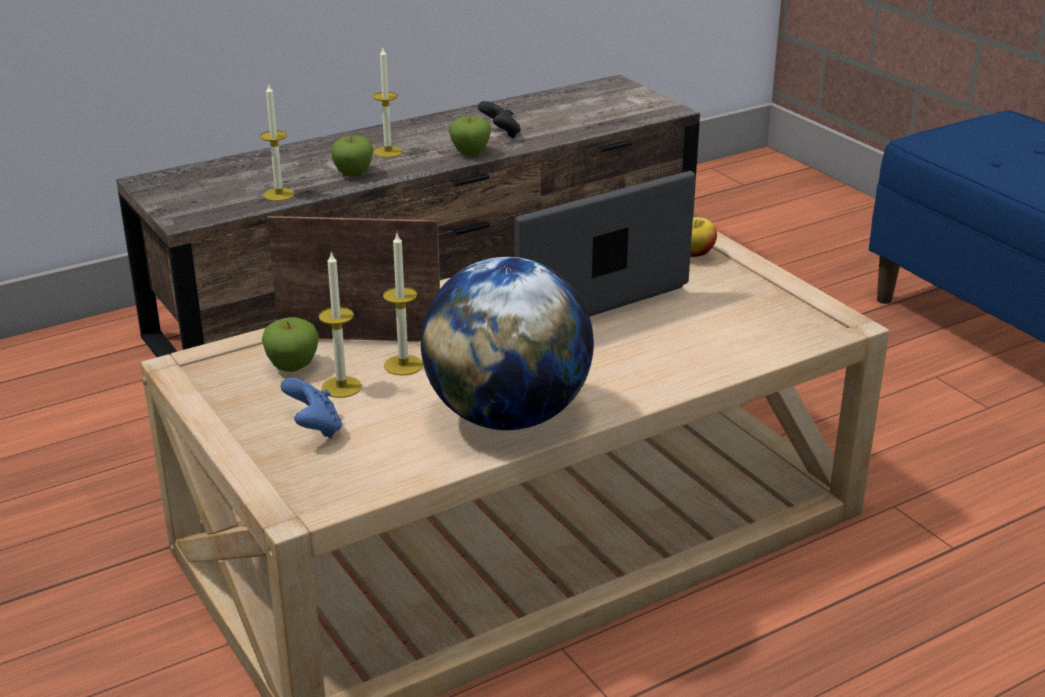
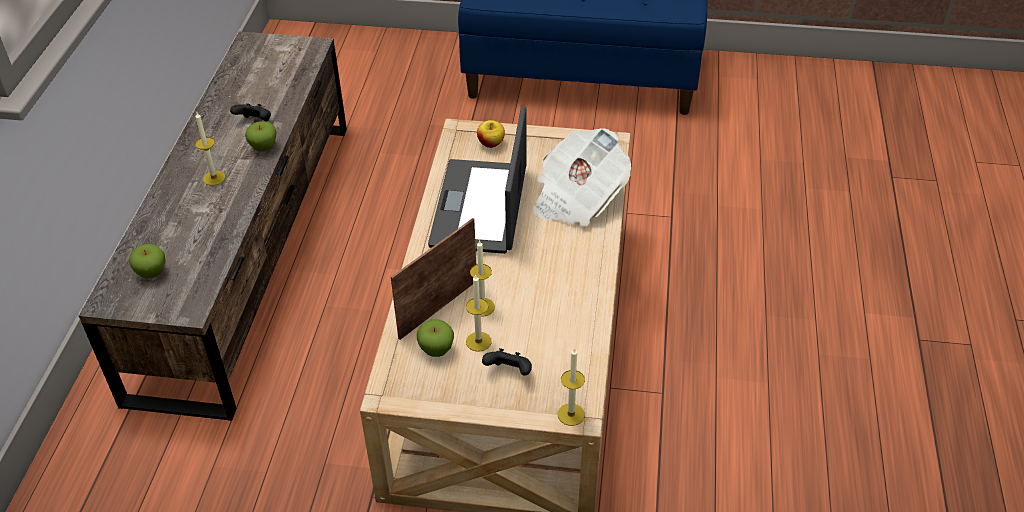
camera: 50 degrees left, 15 degrees up
candle [260,85,295,201] -> candle moved to [558,347,585,426]
blue game controller [281,378,342,438] -> black game controller [482,348,532,376]
apple [330,135,373,177] -> apple moved to [129,244,166,279]
globe [421,257,594,430] -> none
none -> newspaper [533,128,631,226]

